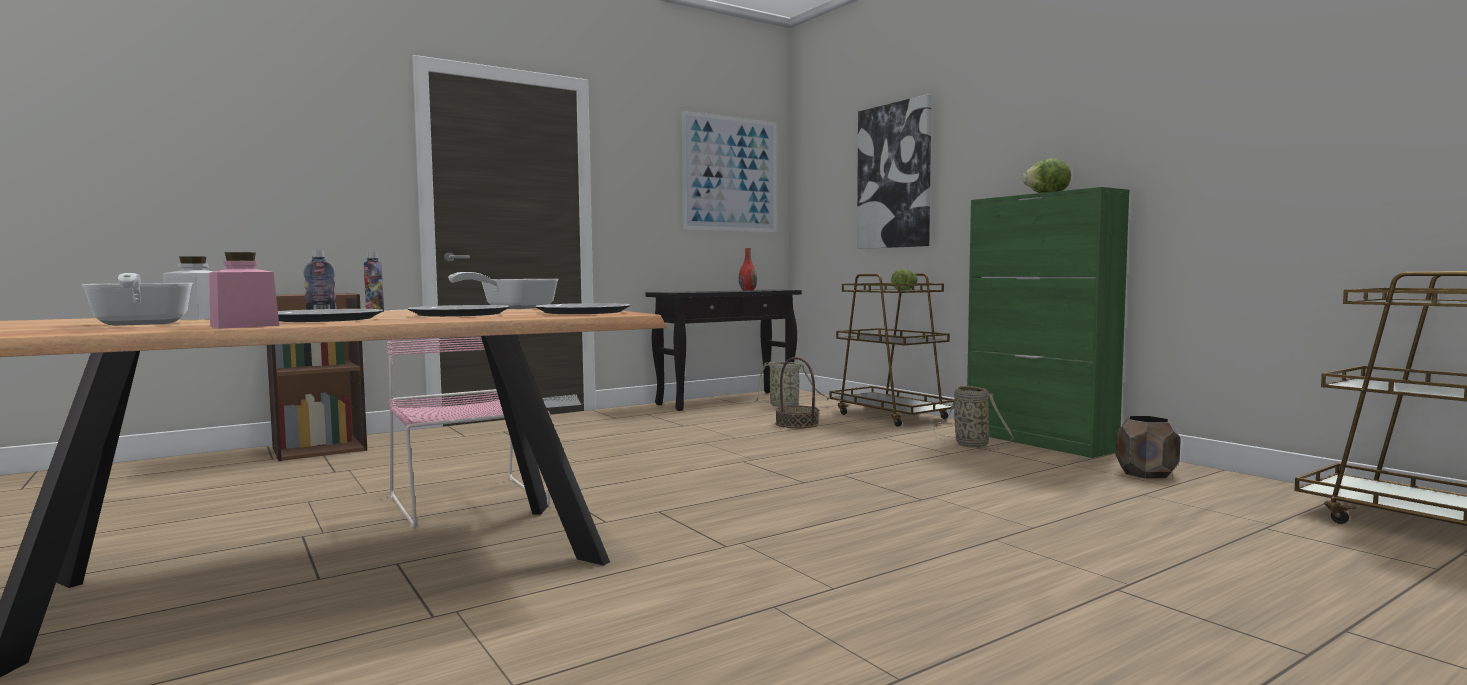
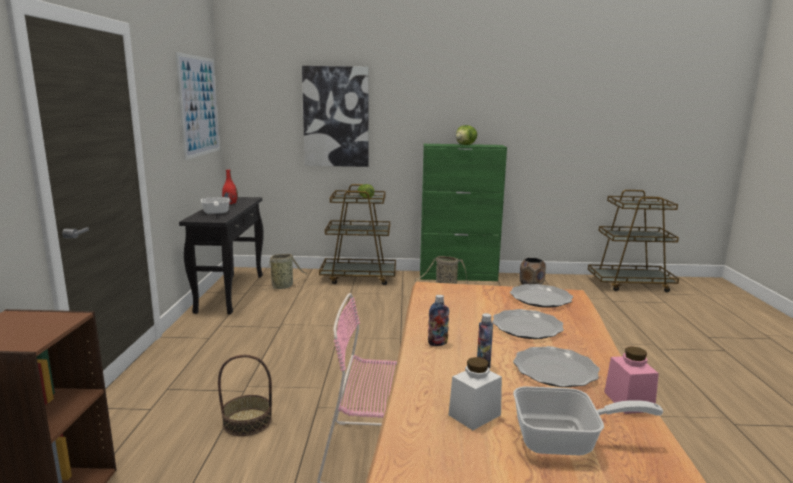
camera: 55 degrees left, 10 degrees up
frying pan [448,272,559,309] -> frying pan moved to [201,197,230,214]
basket [775,357,819,428] -> basket moved to [218,355,272,436]

